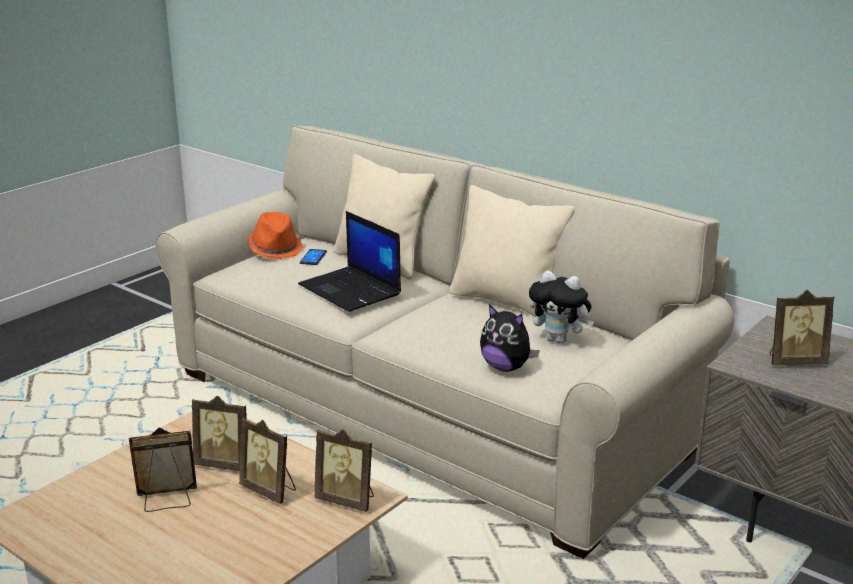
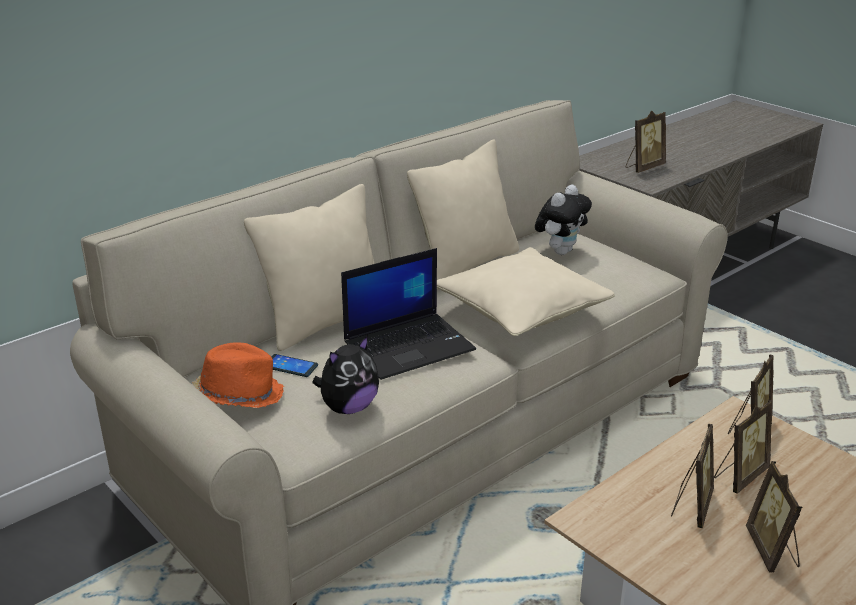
camera: 80 degrees left, 5 degrees up
plush toy [480,304,540,372] -> plush toy moved to [312,335,379,414]
picture frame [769,290,835,365] -> picture frame turned 45 degrees clockwise [626,110,666,173]
none -> beige pillow [437,247,615,336]

